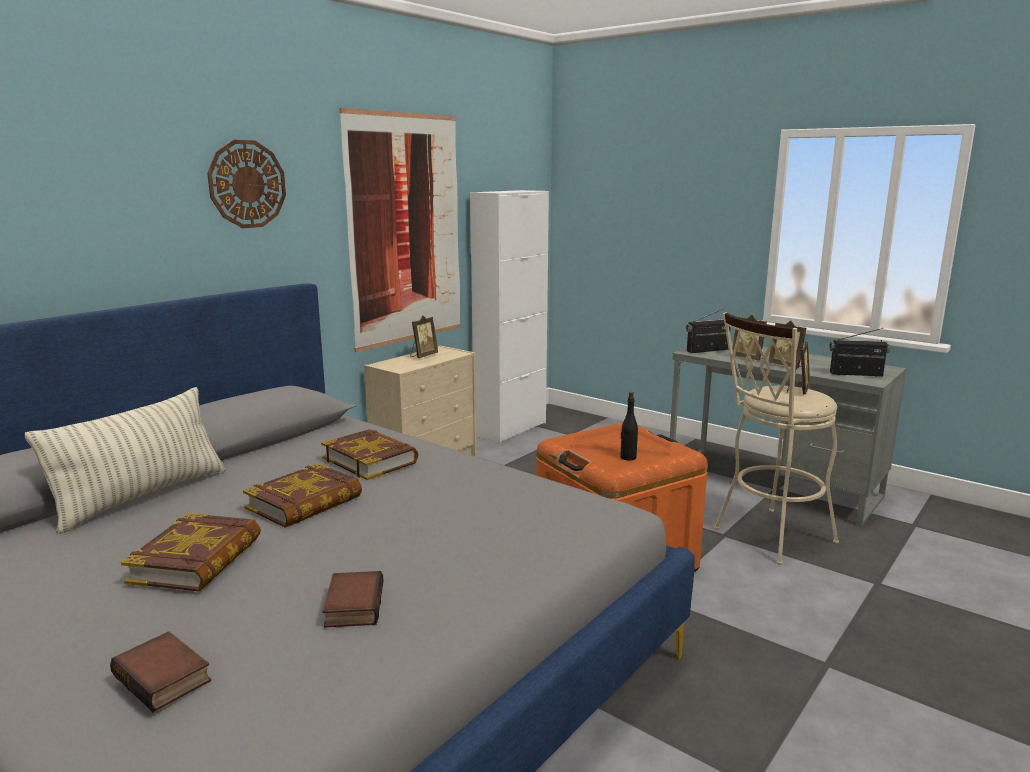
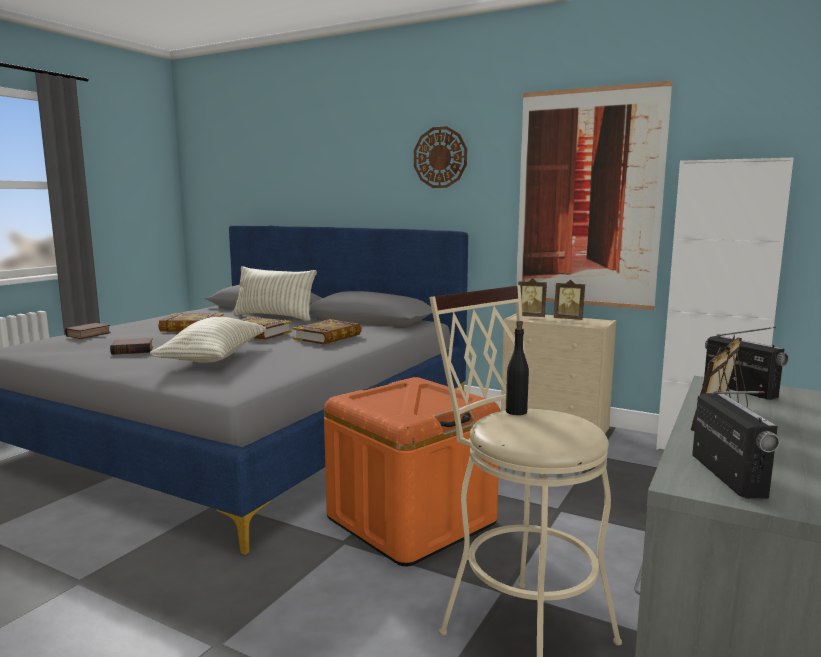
camera: 80 degrees right, 5 degrees down
black bottle [620,392,638,461] -> black bottle moved to [506,321,529,415]
picture frame [787,341,810,394] -> picture frame moved to [518,278,547,317]
none -> pillow [150,317,266,363]

